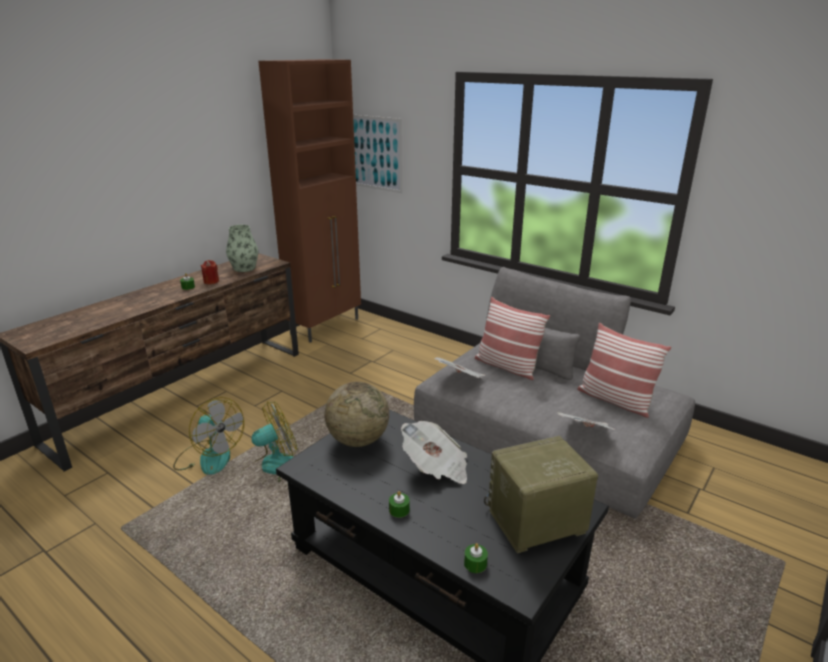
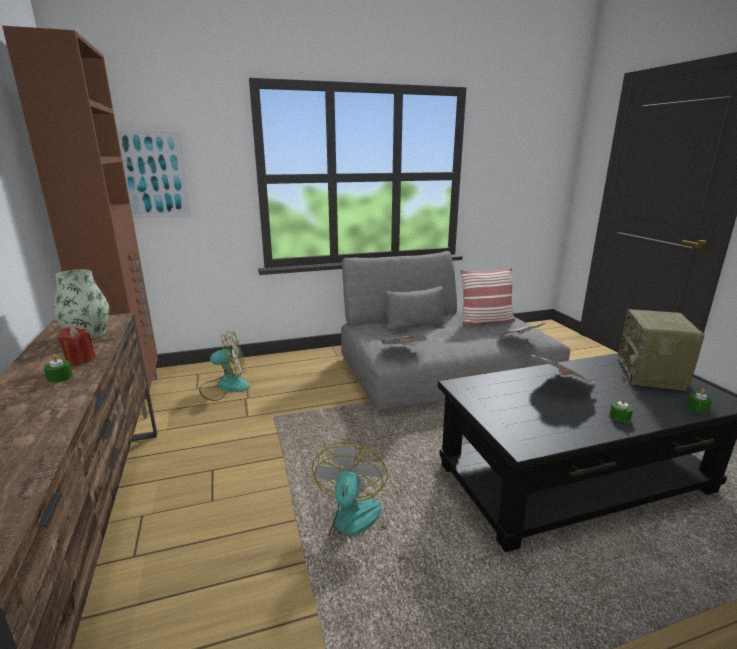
camera: 55 degrees left, 5 degrees down
fan [173,397,244,475] -> fan moved to [199,330,250,401]
globe [325,382,389,447] -> none
pillow [475,297,550,380] -> none

